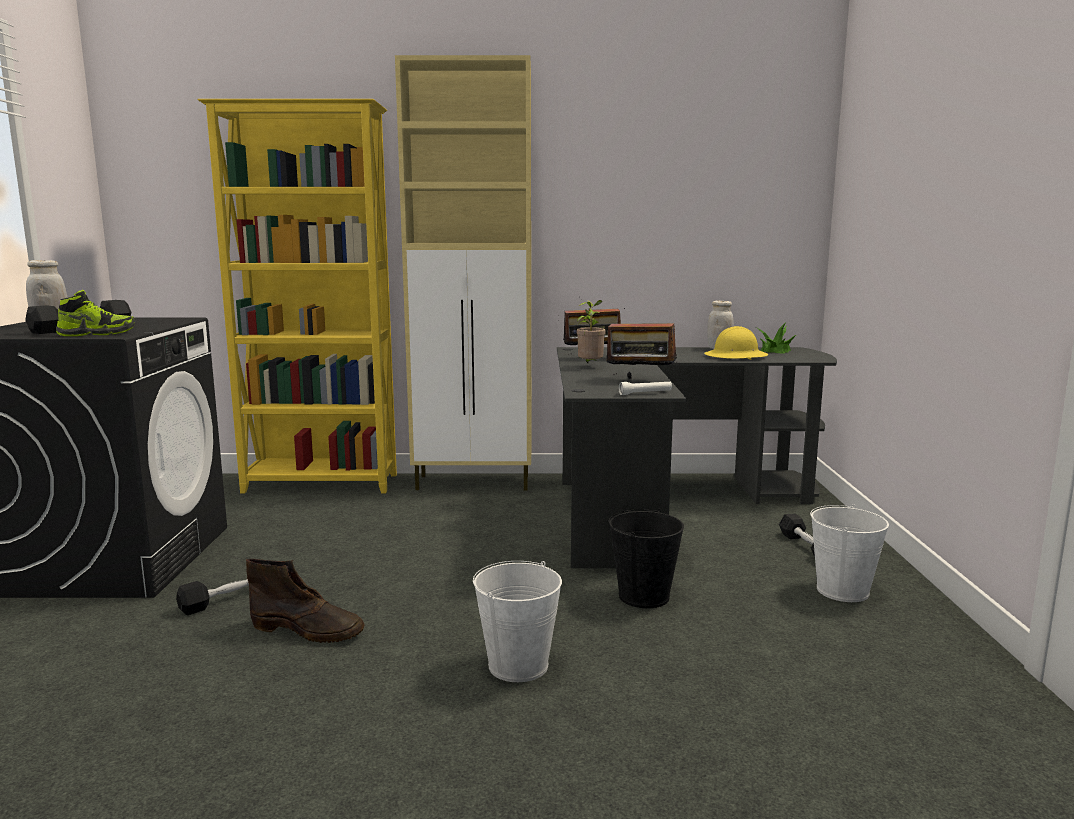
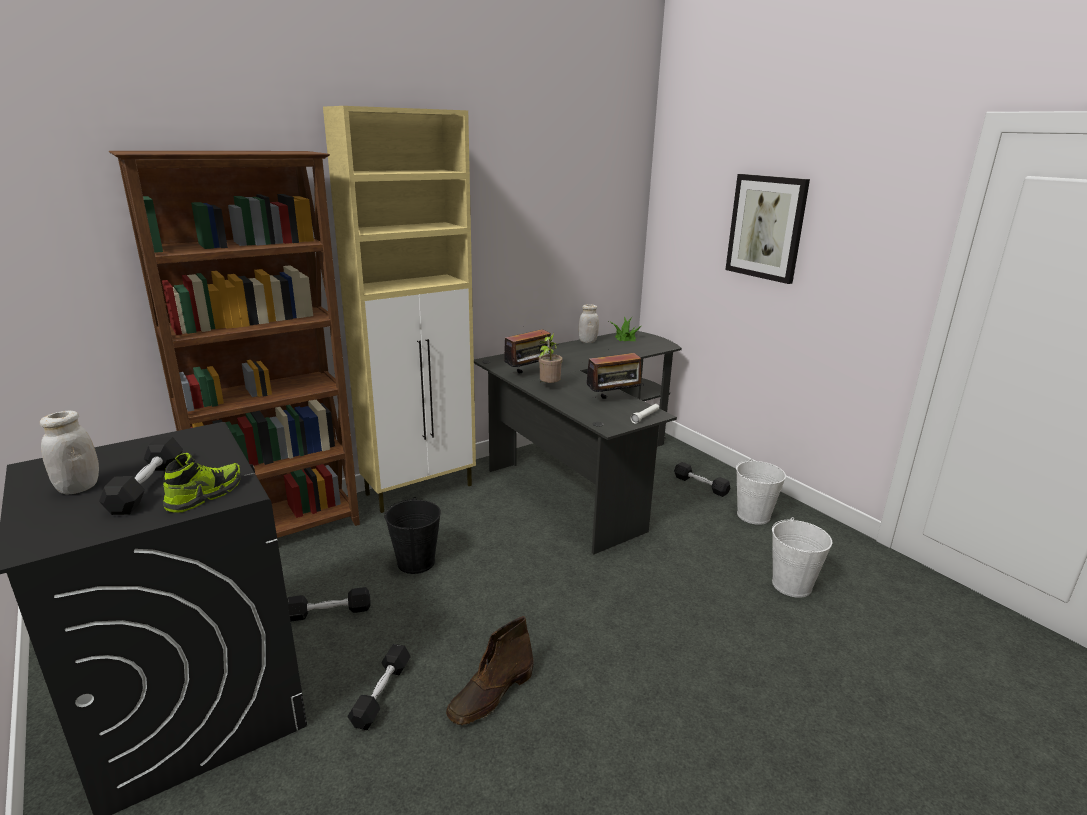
camera: 35 degrees left, 10 degrees up
yellow bookcase [197,99,397,493] -> brown bookcase [109,151,360,538]
brown boot [246,559,365,643] -> brown boot turned 150 degrees clockwise [446,616,534,725]
white bucket [473,561,562,682] -> white bucket moved to [772,517,832,598]
black bucket [609,509,684,608] -> black bucket moved to [384,497,441,574]
yellow hard hat [704,326,768,360] -> none
none -> black dumbbell [287,587,371,621]
none -> picture [725,174,810,284]

